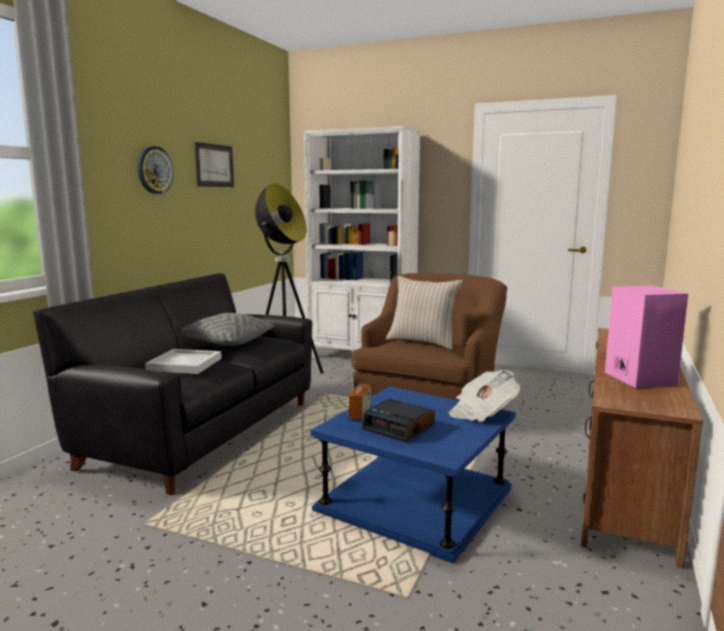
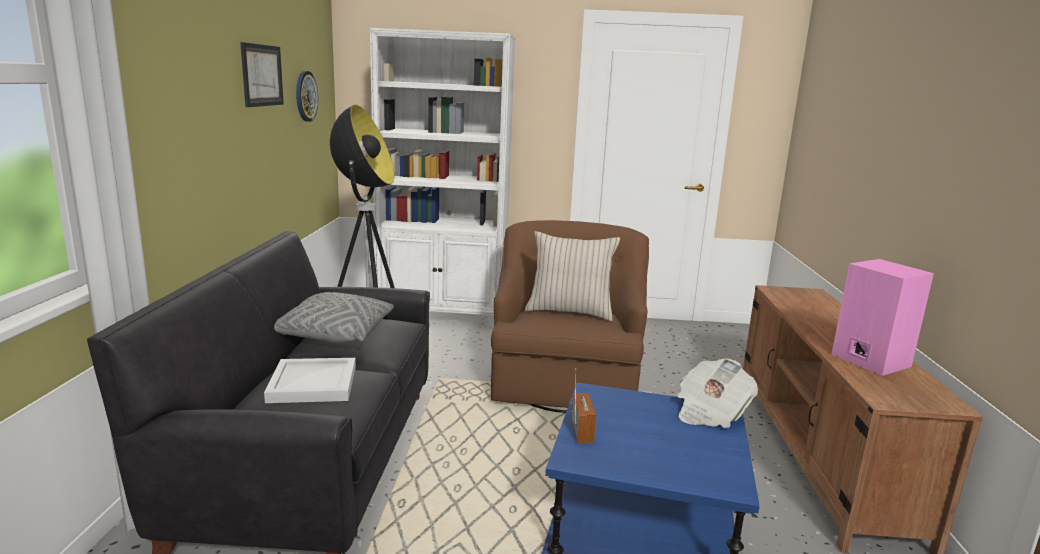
camera: 20 degrees left, 5 degrees up
wall clock [138,146,174,194] -> wall clock moved to [296,71,318,122]
alarm clock [362,399,435,442] -> none

